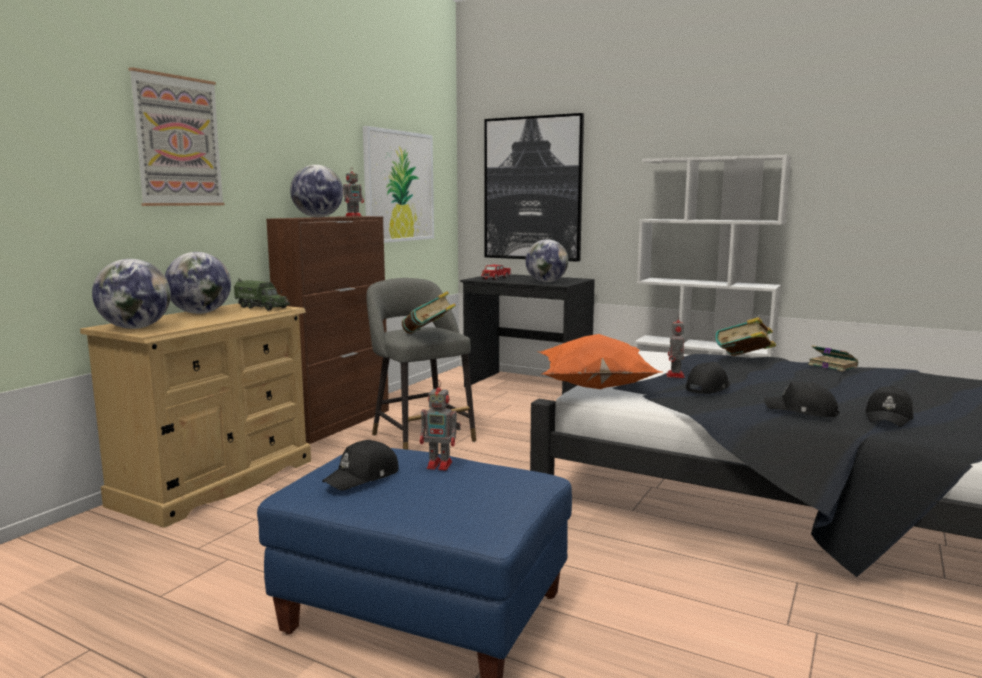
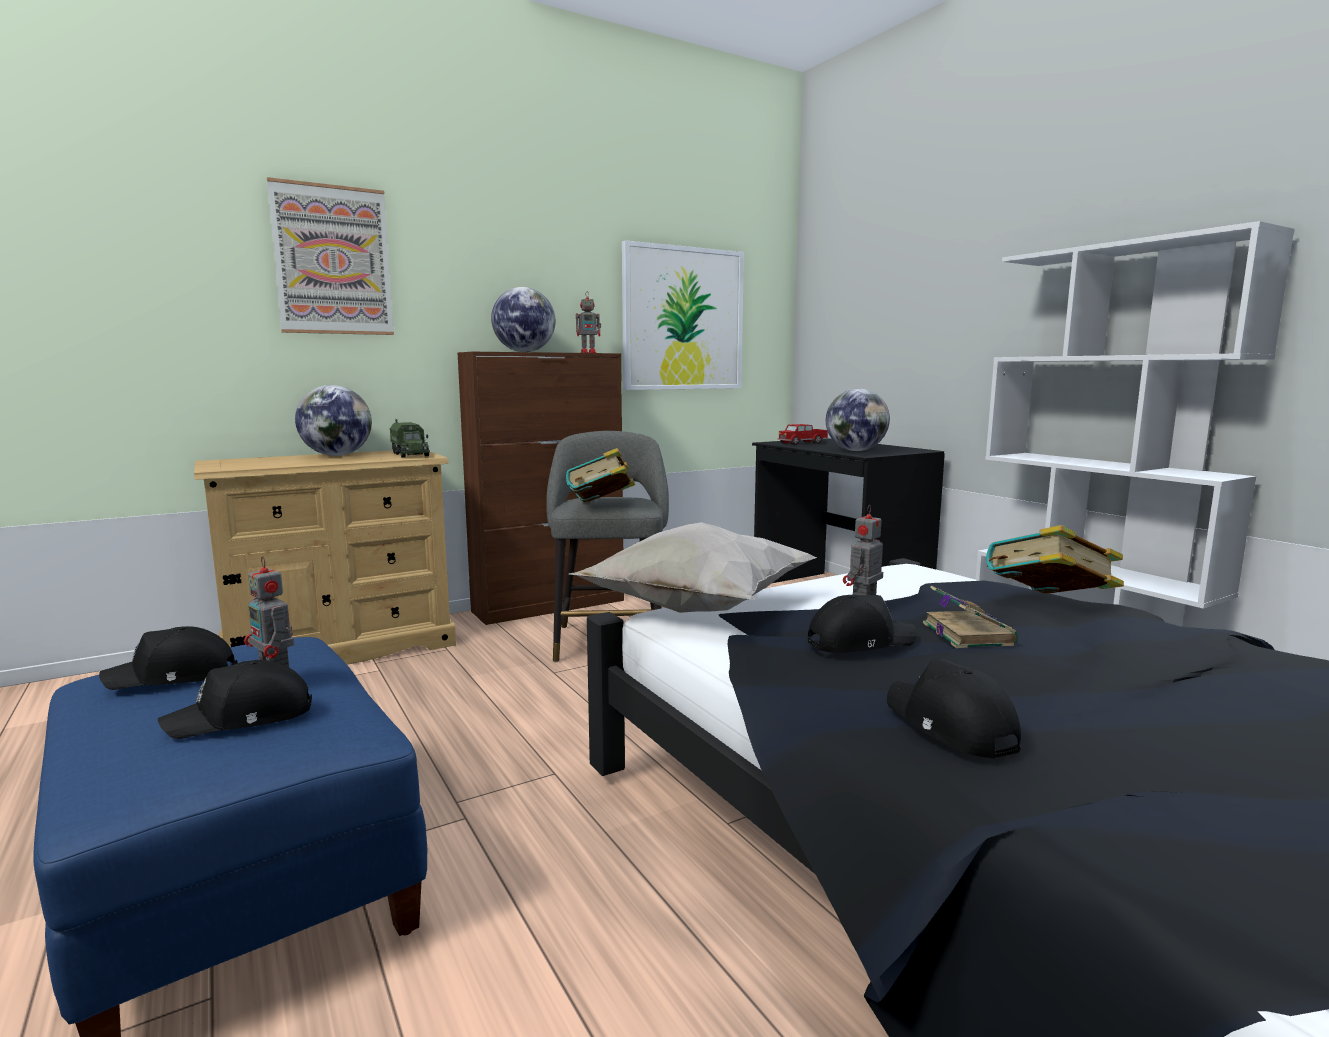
camera: 30 degrees right, 0 degrees up
globe [92,259,171,329] -> none
picture [484,113,584,262] -> none
orange pillow [539,334,662,389] -> white pillow [569,522,817,613]
book [808,345,858,372] -> book moved to [923,585,1018,648]
black cap [865,386,914,427] -> black cap moved to [158,660,312,739]

